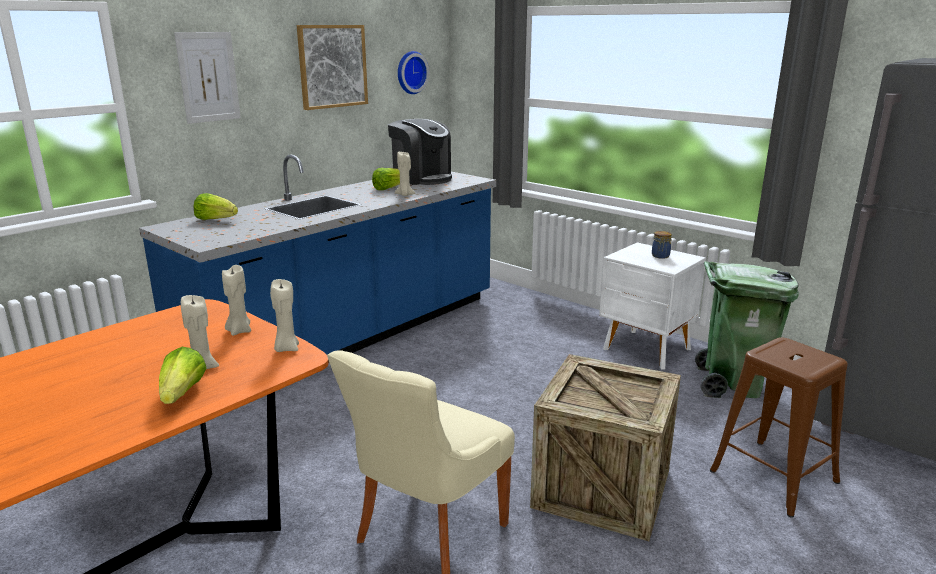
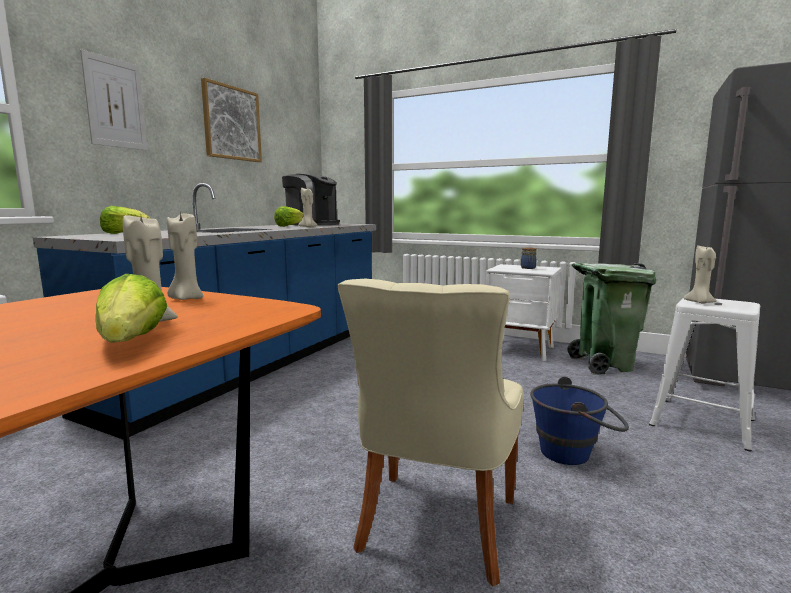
camera: 15 degrees left, 10 degrees down
beige candle [270,279,299,352] -> beige candle moved to [684,245,717,304]
wall clock [398,51,429,94] -> none
crate [530,354,681,541] -> blue bucket [530,377,629,465]
brown stool [710,338,848,518] -> white stool [649,298,760,451]

